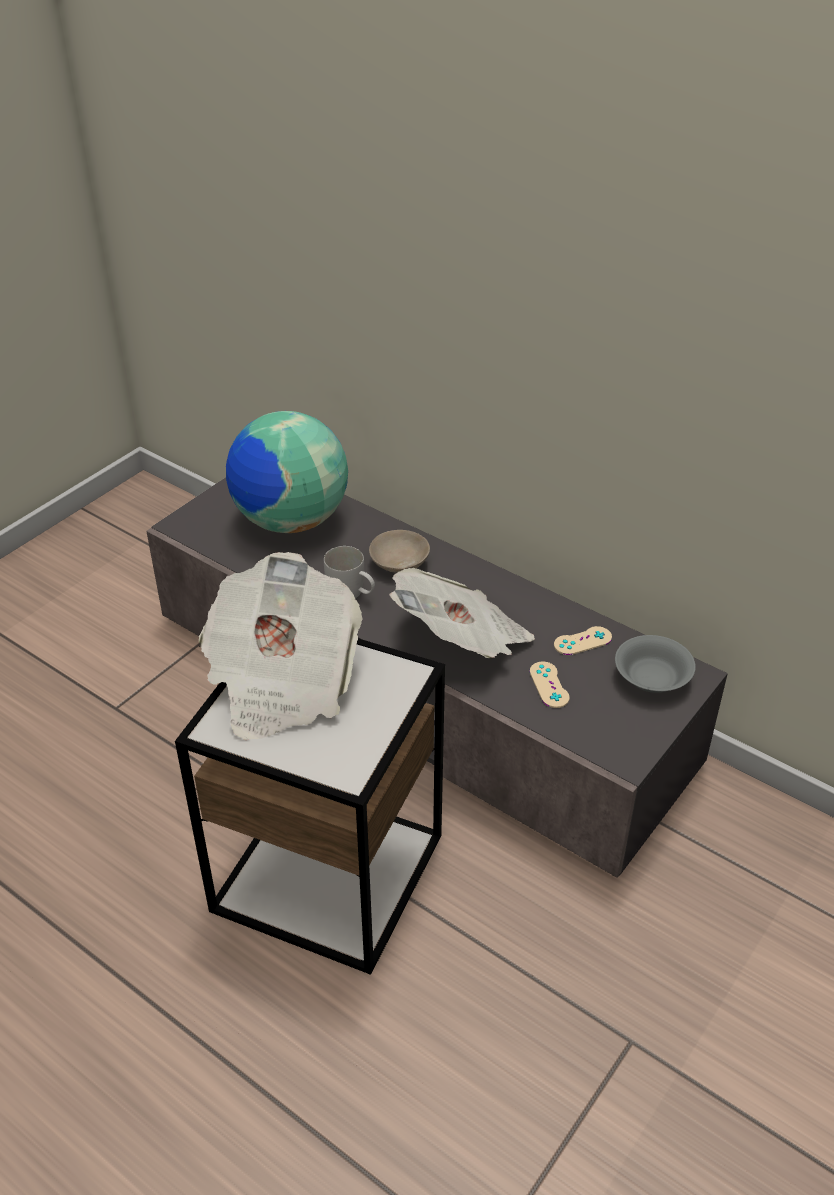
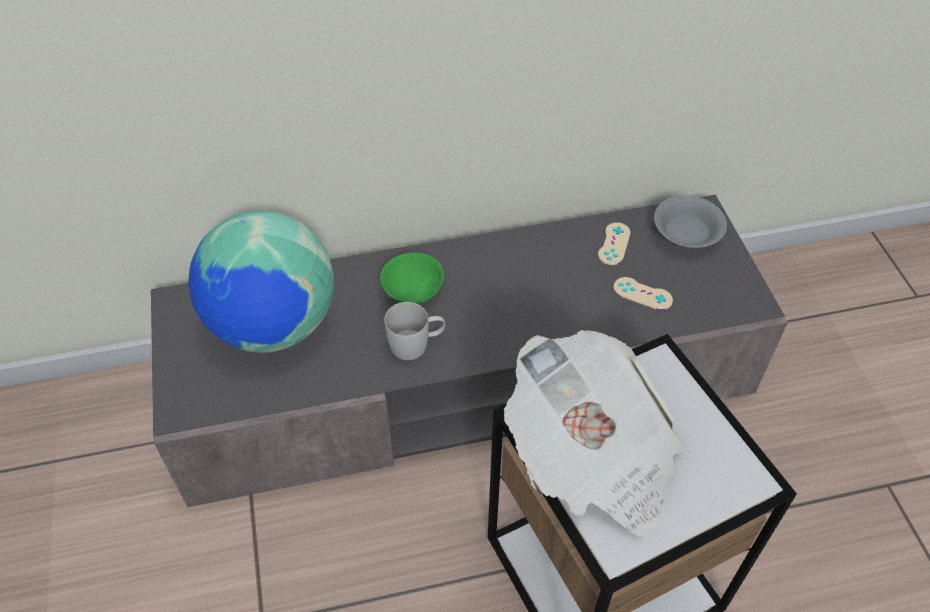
camera: 50 degrees left, 10 degrees up
beige bowl [369,530,430,573] -> green bowl [380,252,444,304]
newspaper [389,568,535,659] -> none

